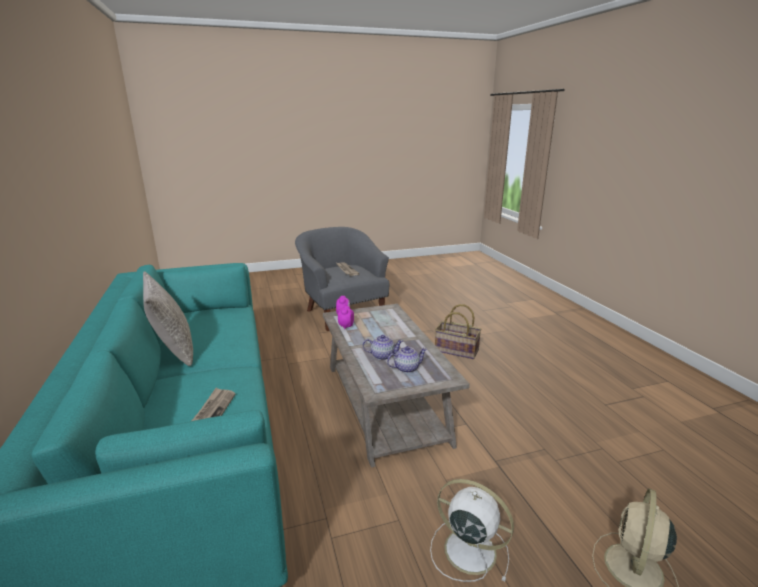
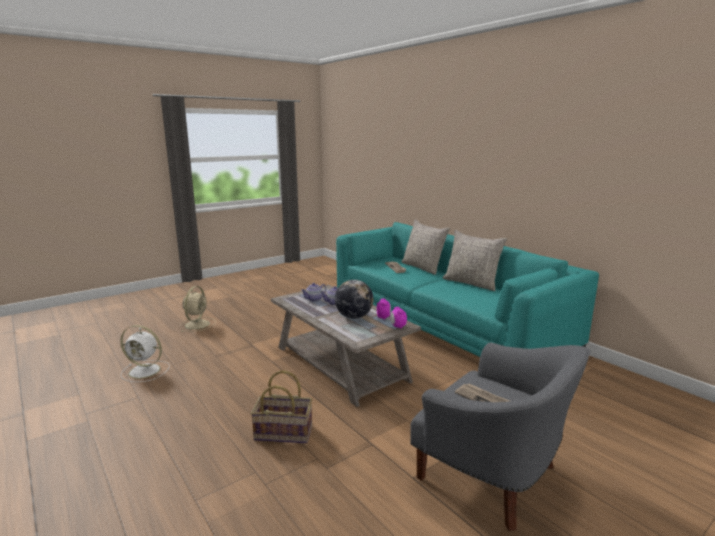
camera: 160 degrees right, 5 degrees down
white fan [430,479,514,582] -> white fan moved to [120,325,170,382]
none -> globe [335,280,373,319]
none -> grey pillow [401,219,450,275]

